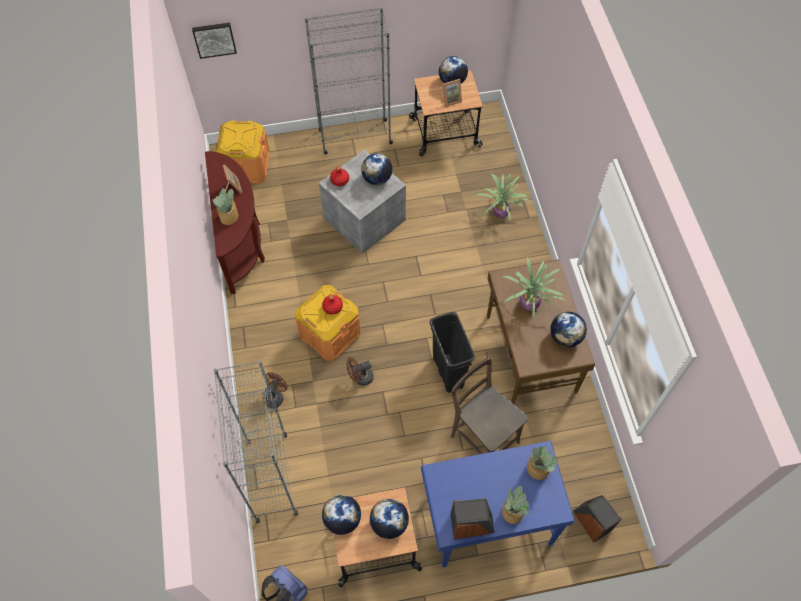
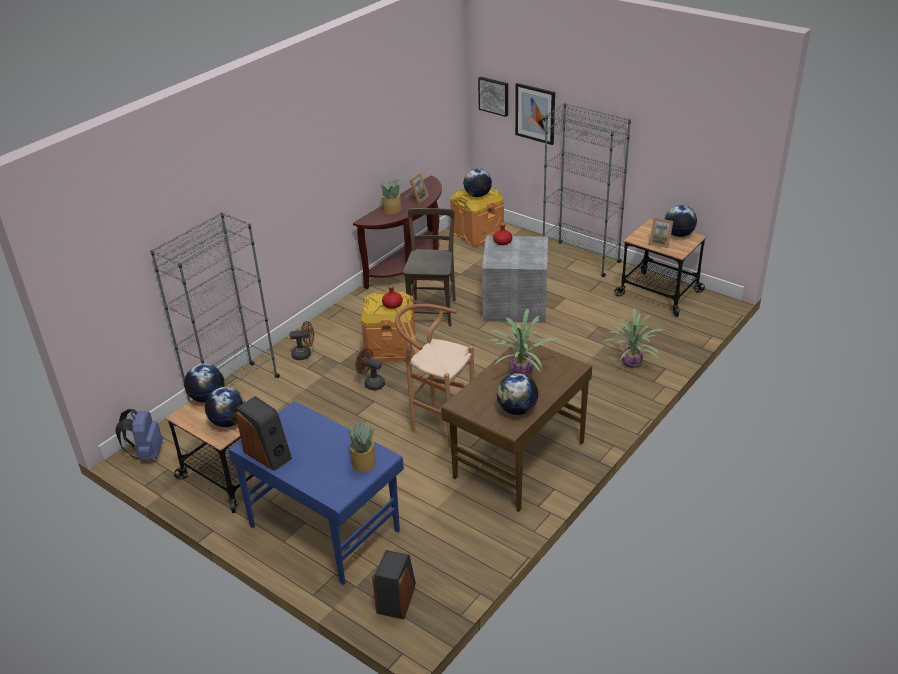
camera: 50 degrees right, 25 degrees down
globe [361,153,392,185] -> globe moved to [463,169,492,197]
black trash can [429,312,476,393] -> brown stool [395,304,474,448]
brown chair [451,358,528,454] -> brown chair moved to [403,208,456,327]
potted plant [502,486,529,524] -> none
none -> picture [515,83,555,145]

